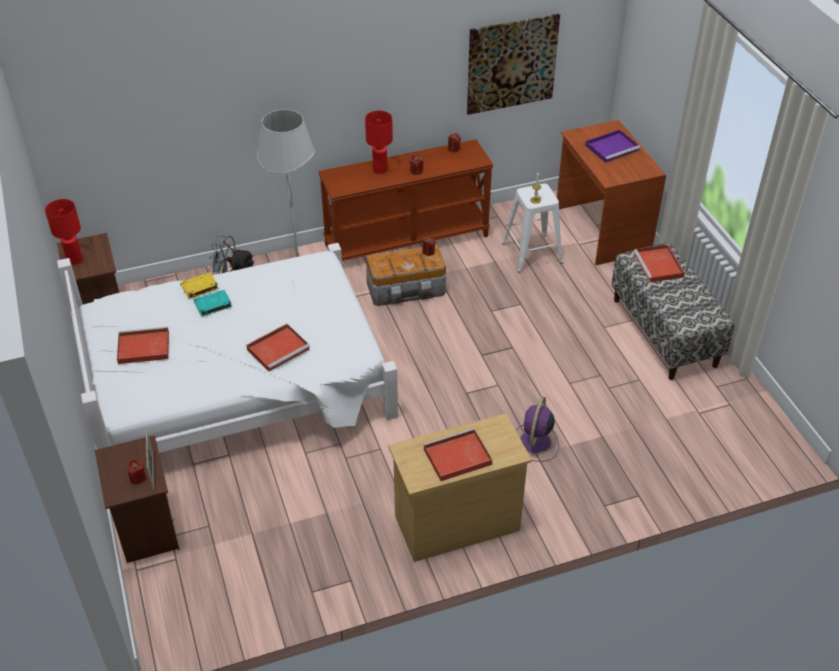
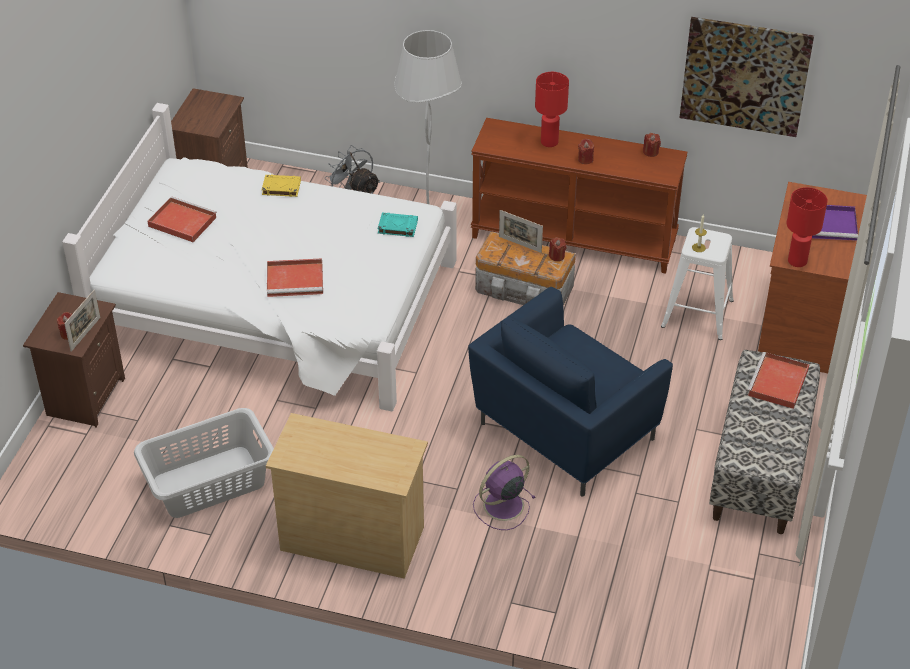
camera: 35 degrees right, 0 degrees up
red table lamp [45,199,82,265] -> red table lamp moved to [786,187,828,267]
turquoise book [194,290,232,317] -> turquoise book moved to [378,213,418,237]
red tray [423,428,492,481] -> none
none -> grey laundry basket [134,408,274,518]
none -> blue armchair [468,287,673,497]
none -> picture frame [499,210,543,253]

